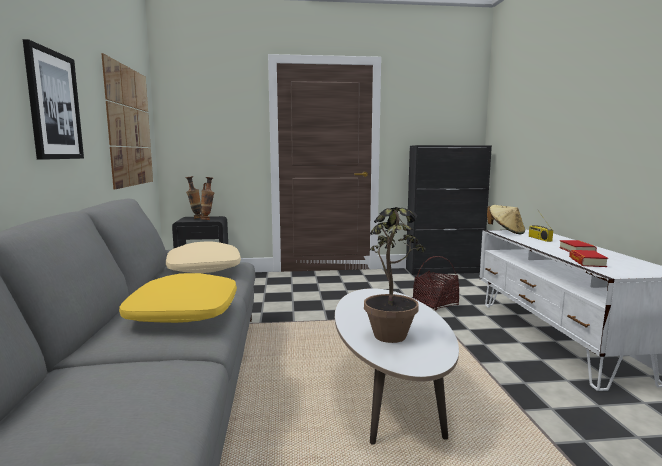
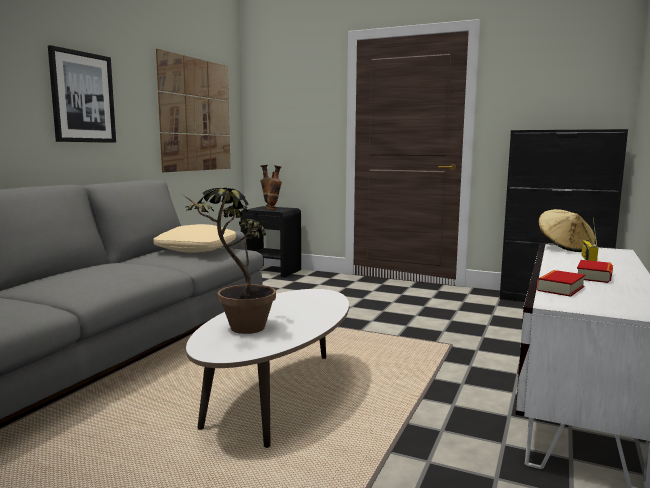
camera: 30 degrees right, 0 degrees up
yellow pillow [119,273,237,323] -> none
basket [413,256,459,310] -> none

